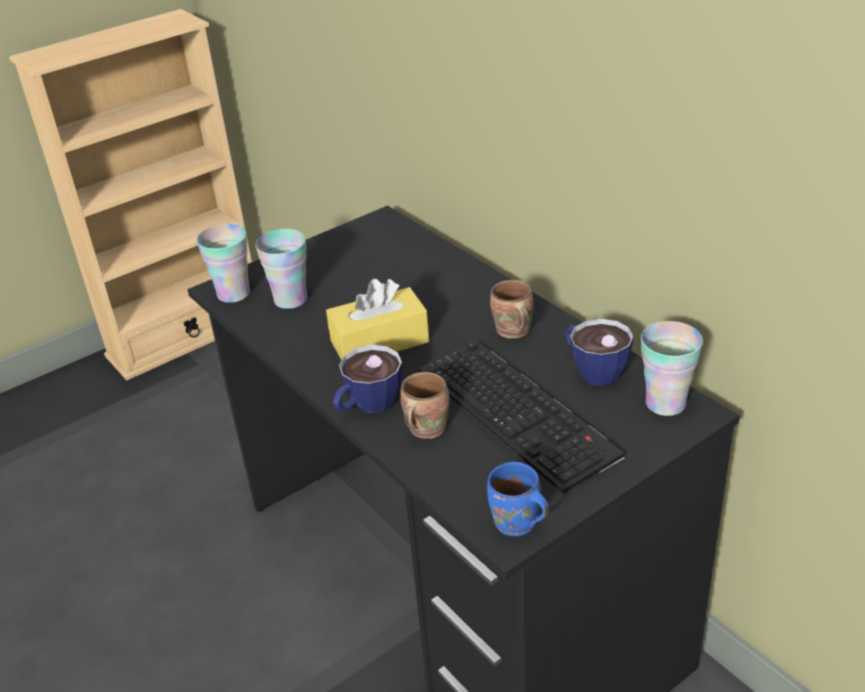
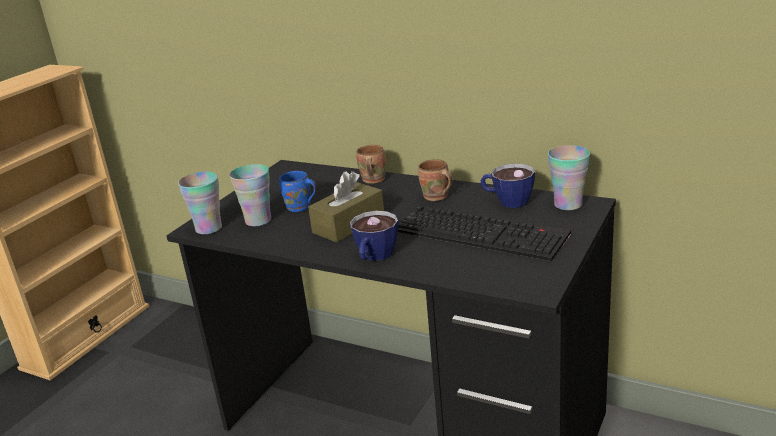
camera: 25 degrees left, 10 degrees down
yellow tissue box [326,279,429,360] -> brown tissue box [308,171,384,243]
brown mug [400,372,450,439] -> brown mug moved to [356,145,386,184]
blue mug [487,462,549,536] -> blue mug moved to [279,171,317,212]

